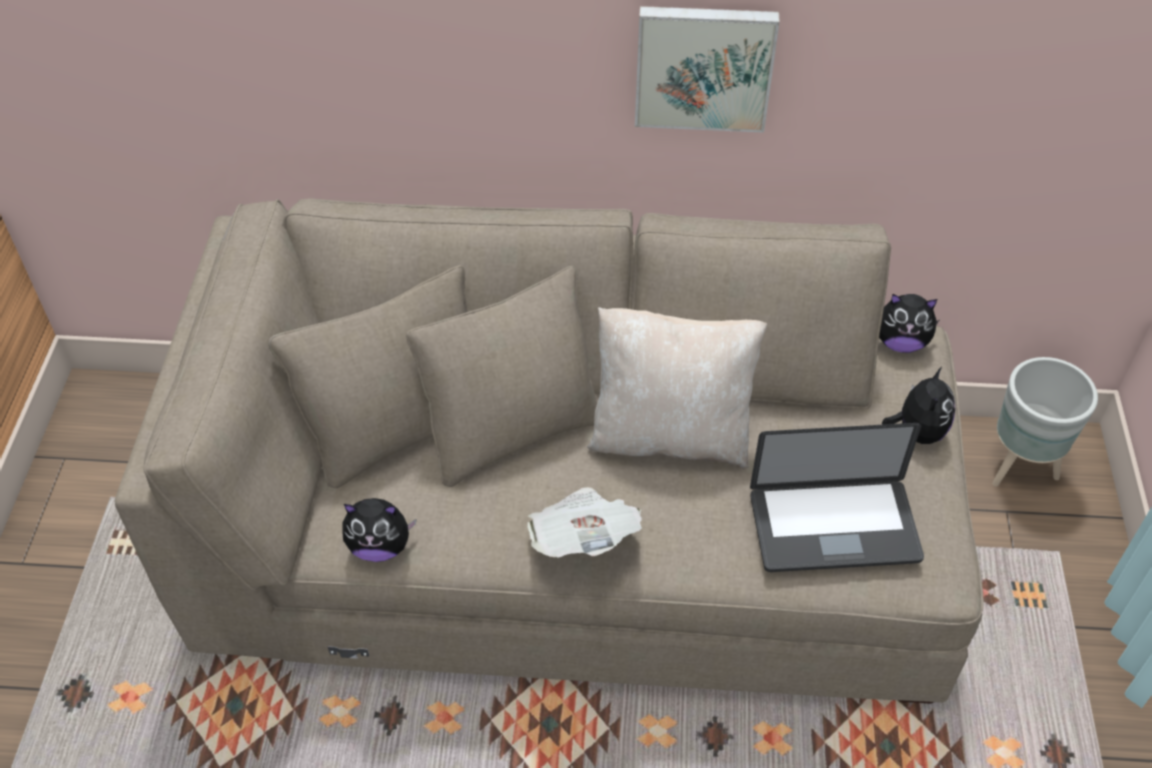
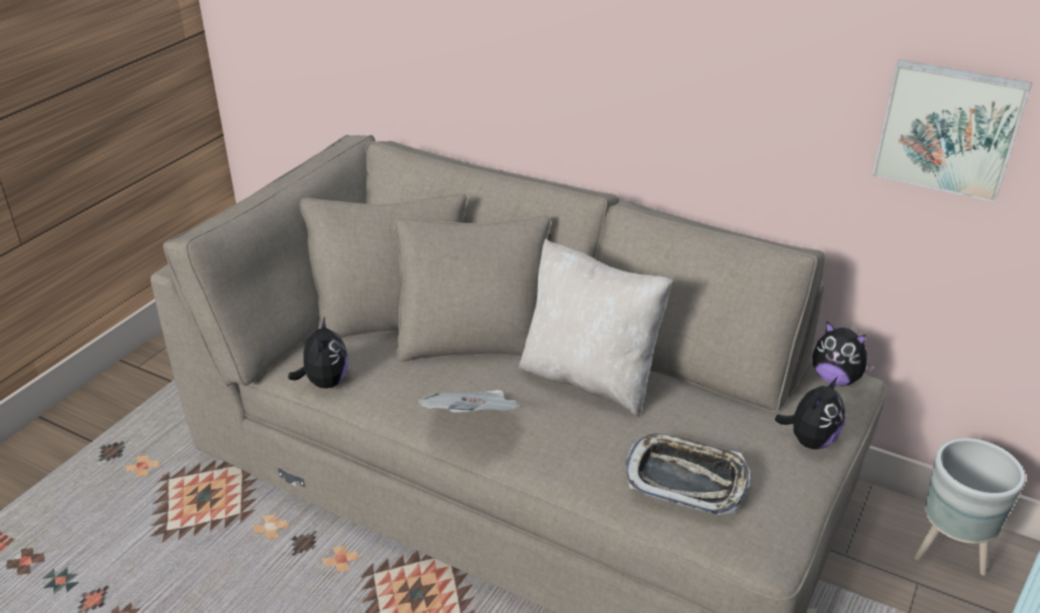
camera: 25 degrees right, 15 degrees down
plush toy [342,498,417,562] -> plush toy turned 120 degrees counterclockwise [288,317,348,388]
picture [635,6,780,133] -> picture moved to [872,60,1032,203]
laptop [750,423,924,572] -> tray [626,433,750,515]

